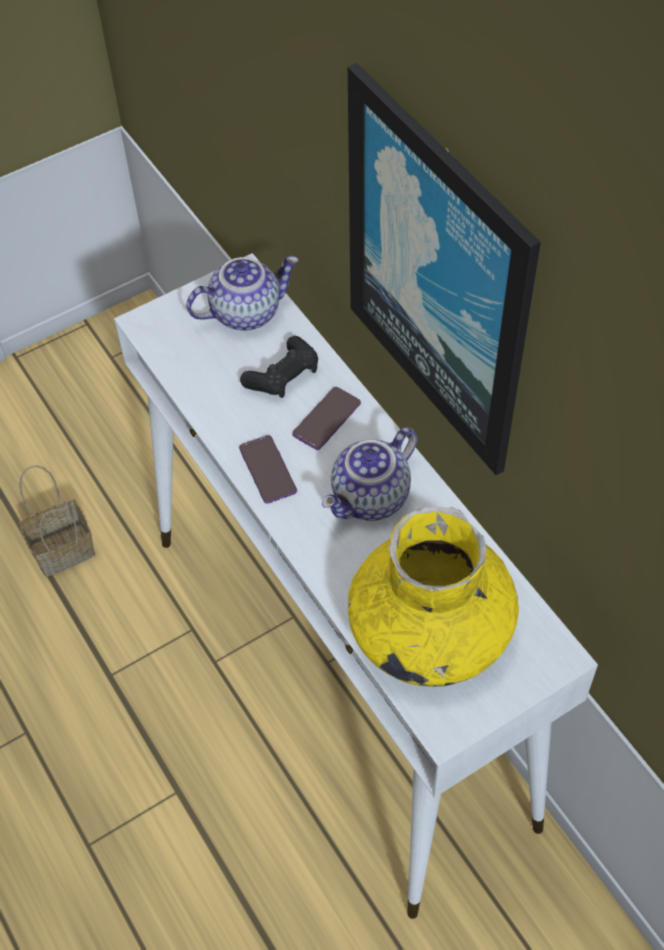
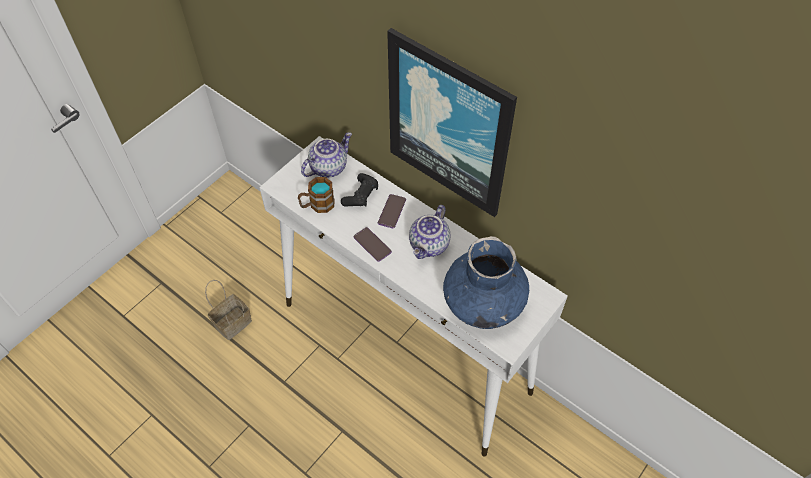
camera: 20 degrees left, 0 degrees up
yellow vase [348,506,519,687] -> blue vase [443,236,529,329]
none -> mug [298,177,335,213]

